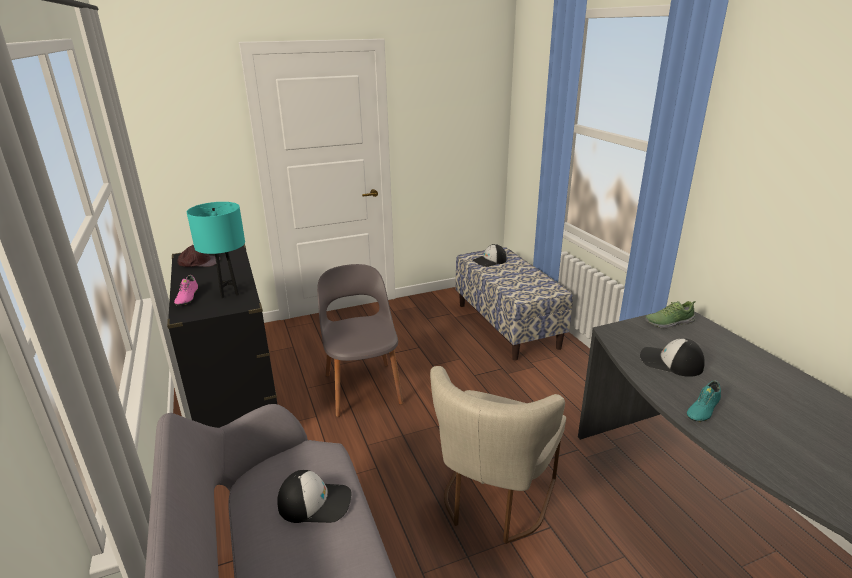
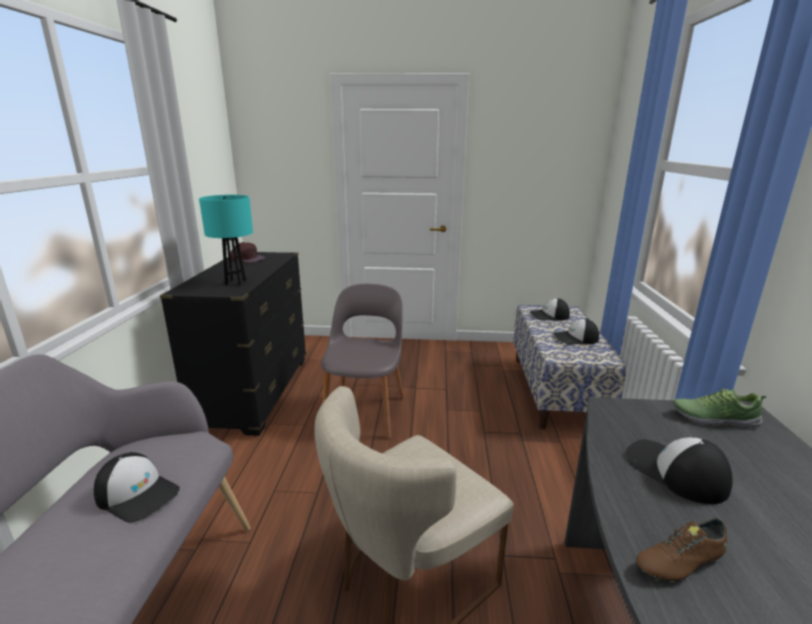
camera: 25 degrees right, 5 degrees down
pink shoe [174,275,198,305] -> none
turquoise shoe [687,380,721,422] -> brown shoe [636,518,727,582]
none -> cap [553,318,599,345]

